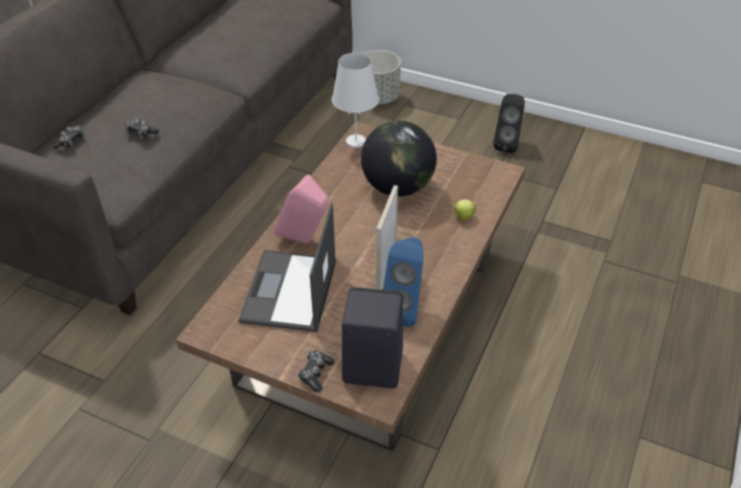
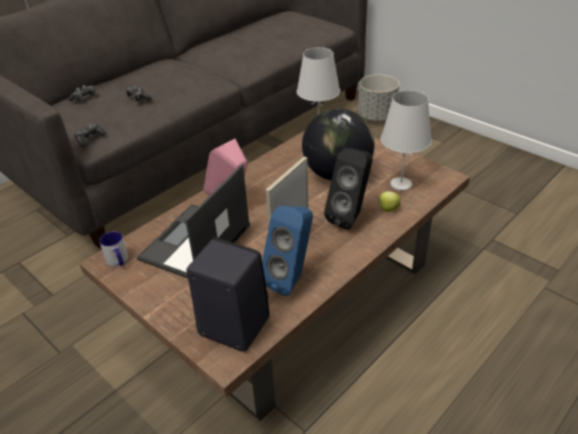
camera: 20 degrees right, 5 degrees down
game controller [298,350,335,392] -> game controller moved to [74,123,106,147]
black speaker [493,94,525,153] -> black speaker moved to [324,148,373,230]
none -> mug [99,231,128,267]
none -> white table lamp [381,90,432,191]

